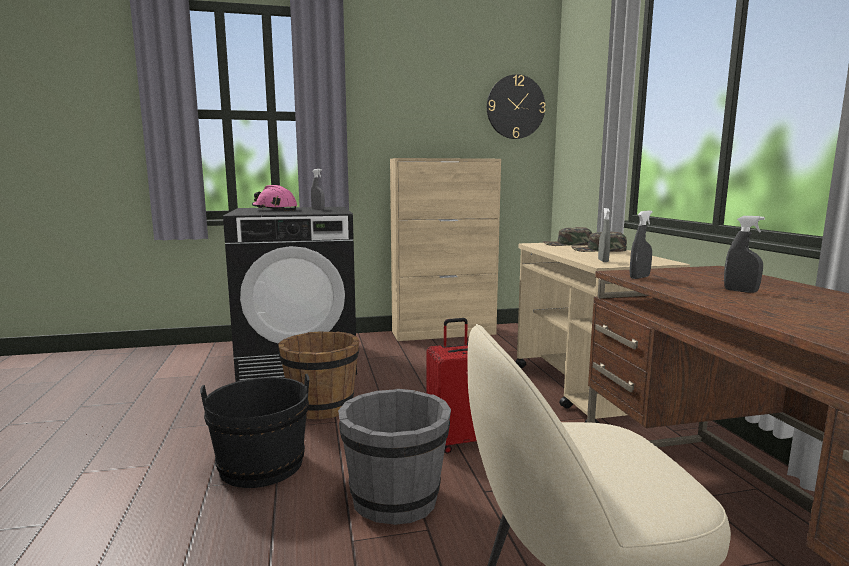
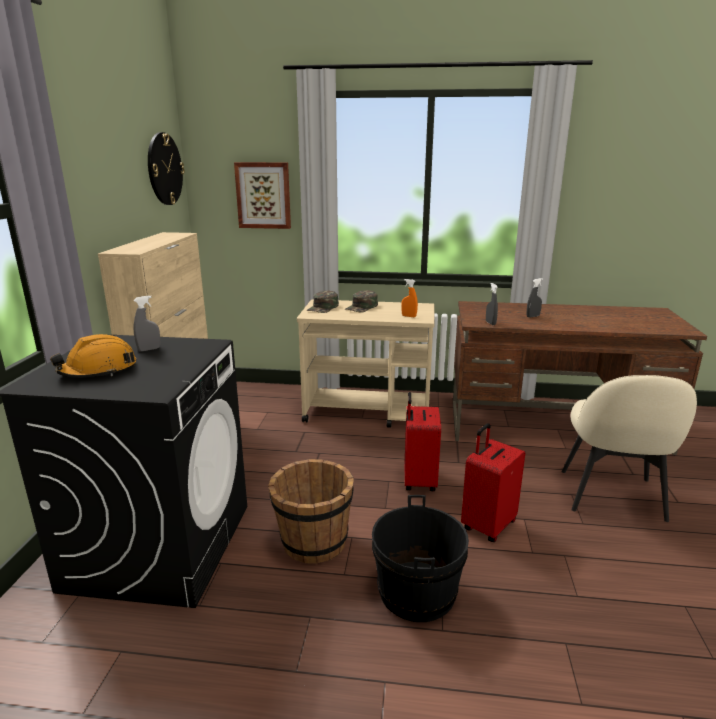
camera: 70 degrees left, 10 degrees up
pink hard hat [252,185,298,211] -> orange hard hat [50,334,136,378]
grey bucket [338,389,451,525] -> red suitcase [461,423,525,542]
grey spray bottle [598,208,610,262] -> orange spray bottle [401,279,418,317]
none -> picture [234,162,291,229]

